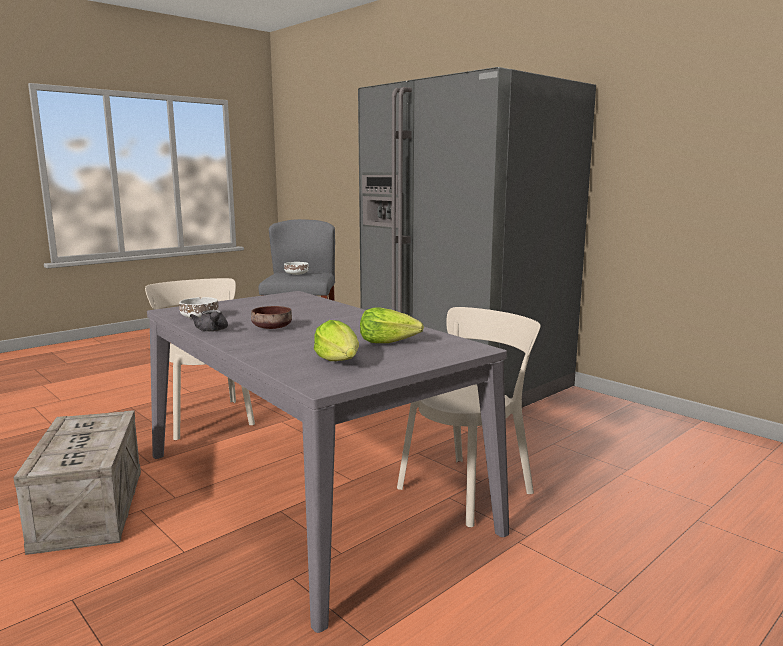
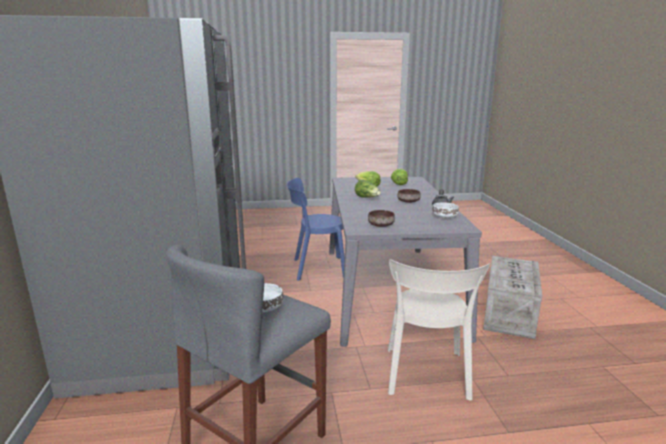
camera: 145 degrees left, 5 degrees up
beige chair [397,307,541,528] -> blue chair [287,178,345,281]
none -> lettuce [355,180,381,197]
none -> brown bowl [368,210,395,227]

